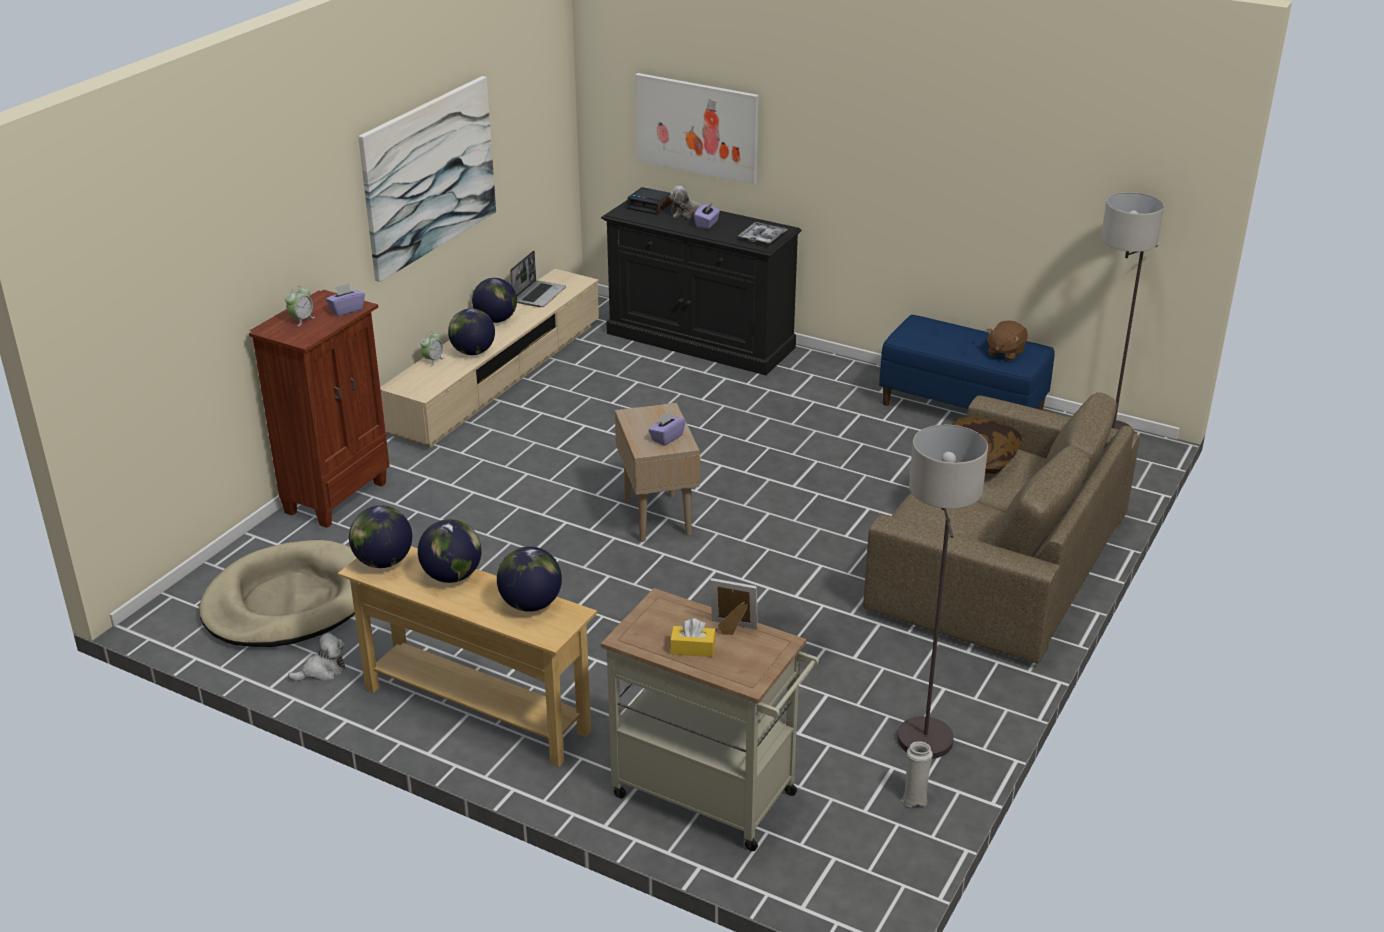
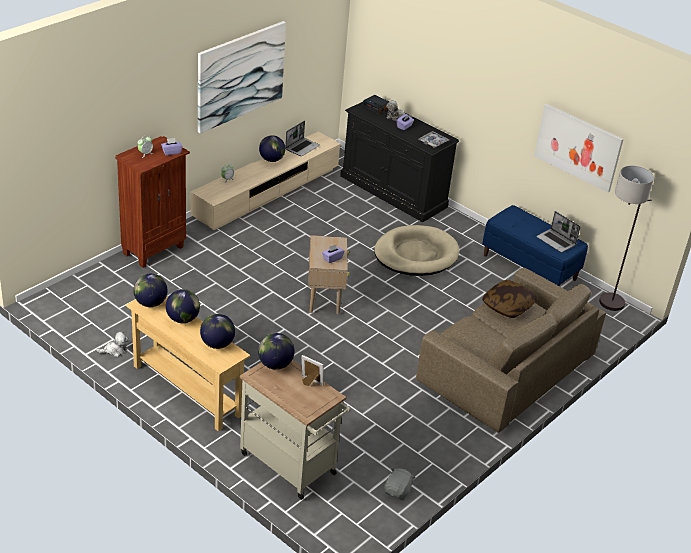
camera: 10 degrees right, 5 degrees up
beige dog bed [199,540,357,647] -> beige dog bed moved to [374,225,459,276]
globe [448,308,495,355] -> globe moved to [258,333,295,370]
picture [635,73,759,185] -> picture moved to [534,104,624,192]
yellow tissue box [670,618,716,657] -> none
grey floor lamp [898,425,988,759] -> none
white vase [901,741,933,807] -> grey plush toy [384,467,416,500]
brown plush toy [987,321,1028,361] -> laptop [536,211,581,252]

